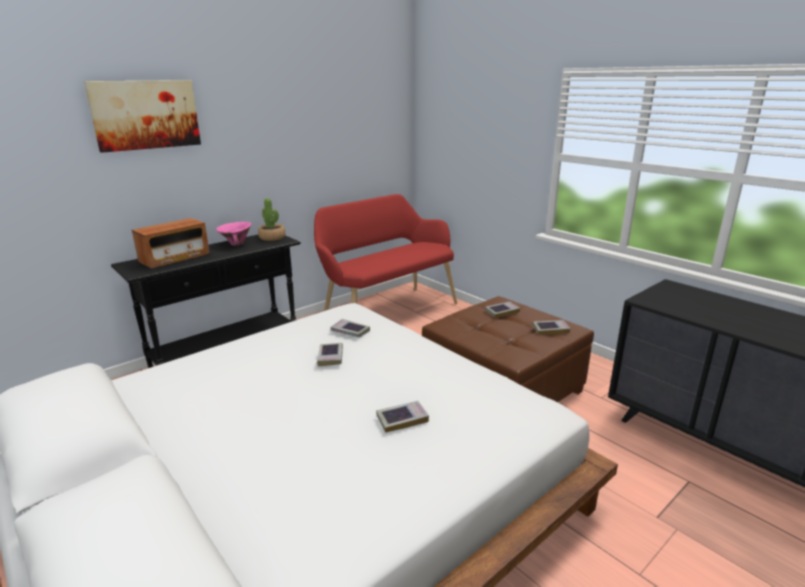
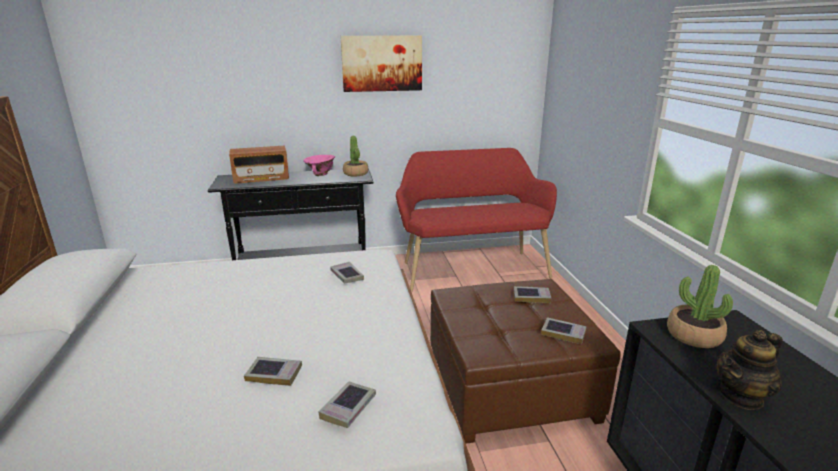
camera: 30 degrees right, 0 degrees up
picture [84,80,201,153] -> picture moved to [340,36,422,92]
book [317,343,343,366] -> book moved to [318,382,376,428]
none -> potted plant [667,265,733,348]
none -> teapot [717,330,783,410]

